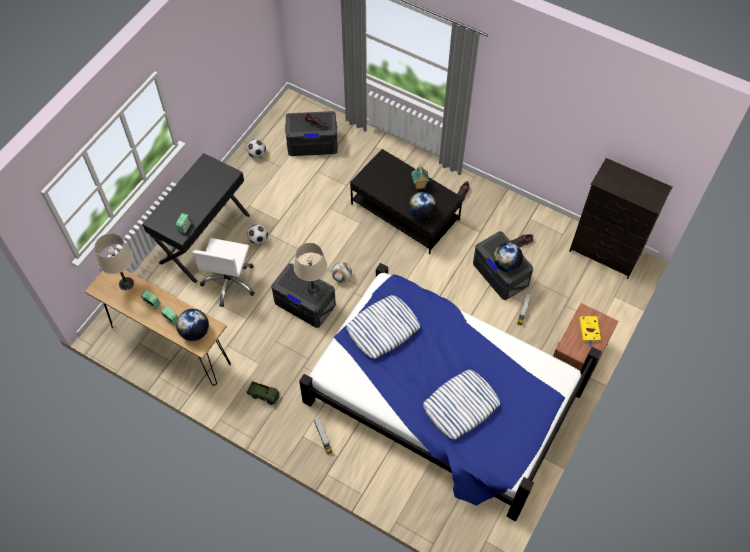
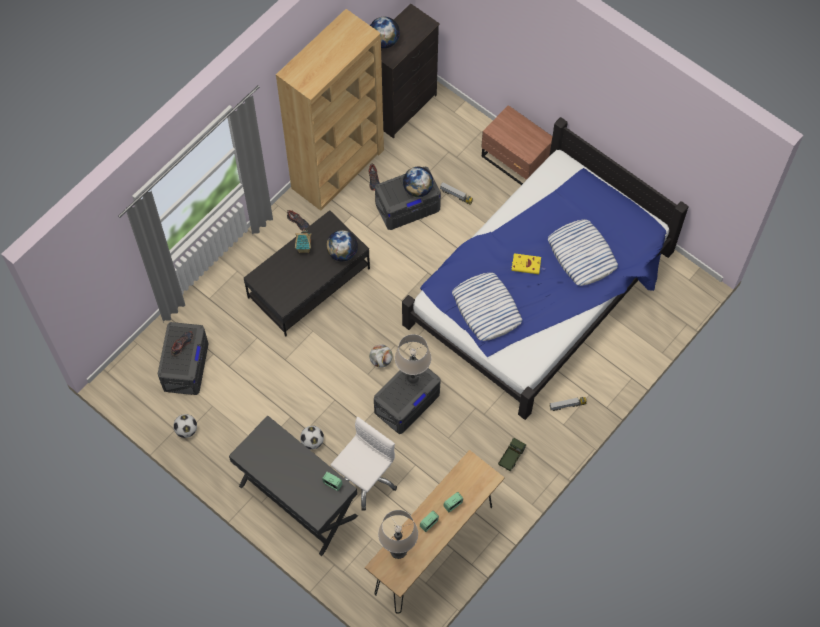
camera: 80 degrees left, 5 degrees up
globe [176,309,209,341] -> globe moved to [370,17,400,48]
white office chair [193,238,255,307] -> white office chair turned 75 degrees counterclockwise [331,417,397,511]
yellow book [579,316,601,347] -> yellow book moved to [511,253,545,274]
none -> brown bookcase [276,9,384,211]

